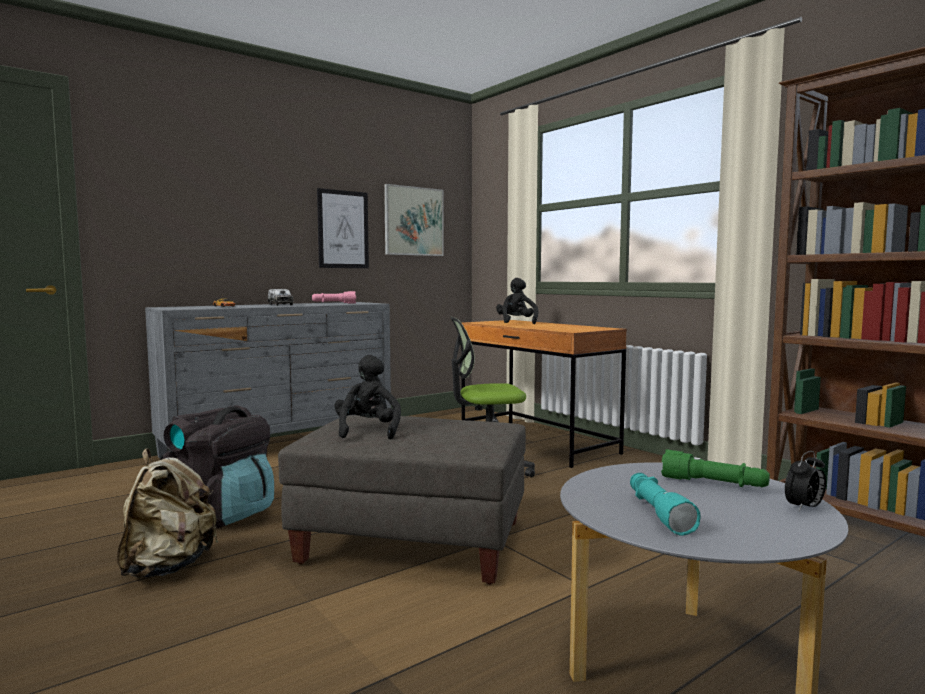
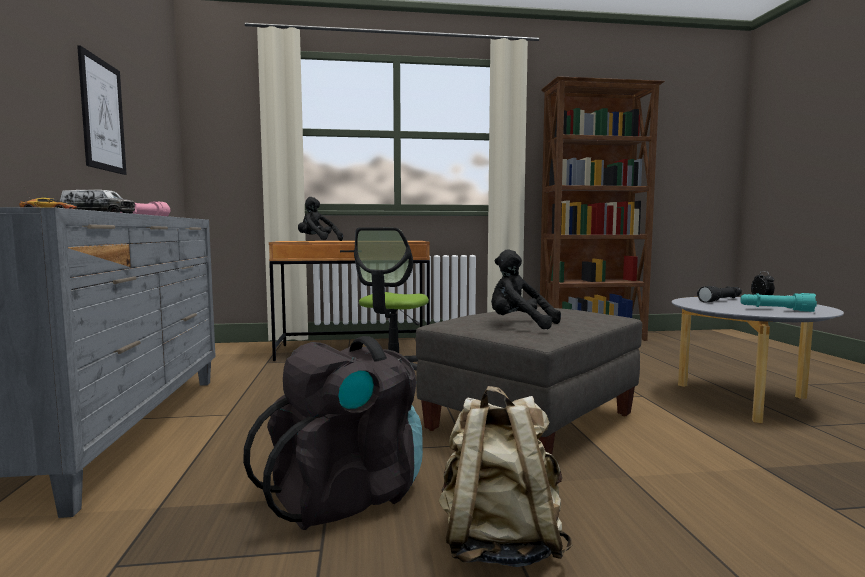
camera: 60 degrees left, 0 degrees up
picture [384,184,444,256] -> none
green flashlight [661,450,770,487] -> black flashlight [697,286,742,303]

